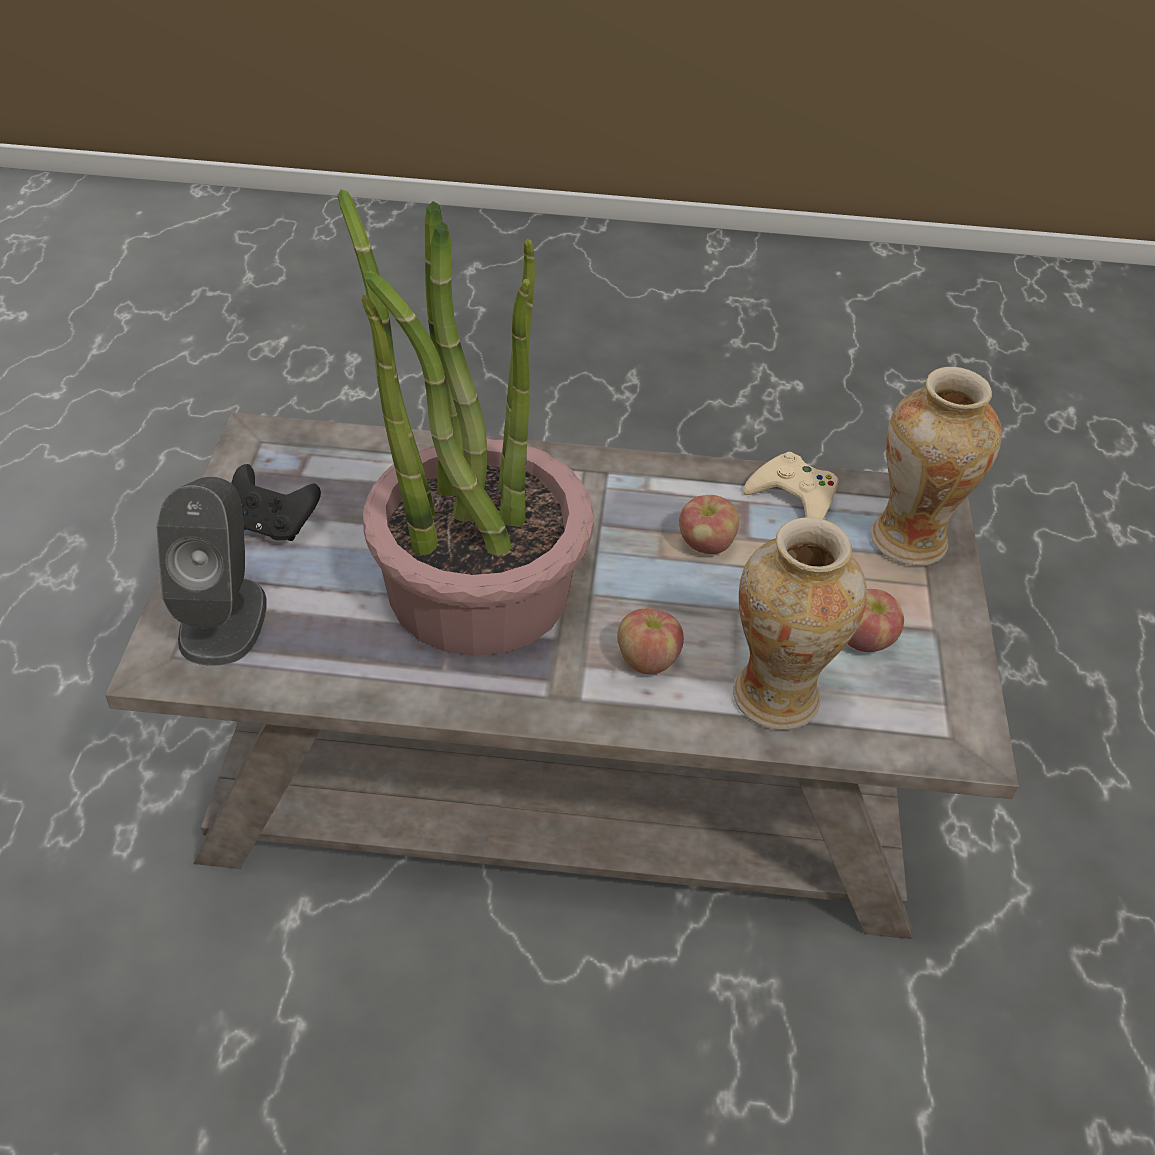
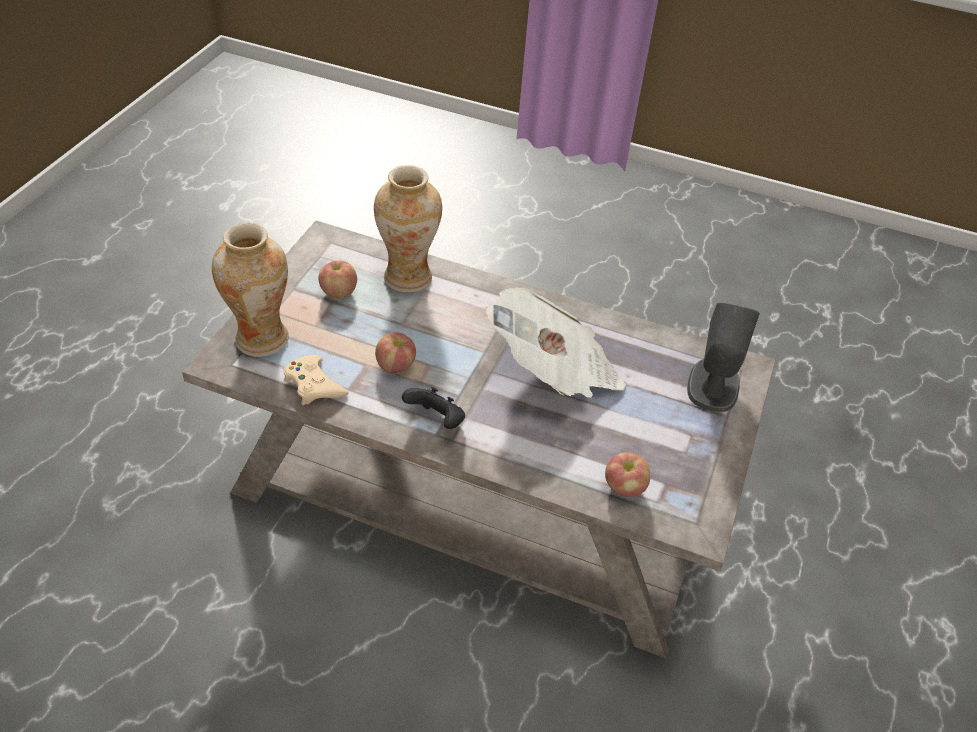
camera: 165 degrees left, 0 degrees up
black game controller [232,464,321,541] -> black game controller moved to [402,387,465,429]
potted plant [338,189,594,656] -> newspaper [486,287,626,398]
apple [617,608,684,674] -> apple moved to [605,452,650,497]

